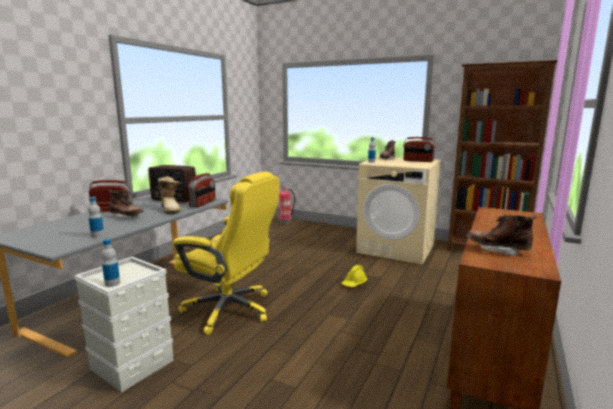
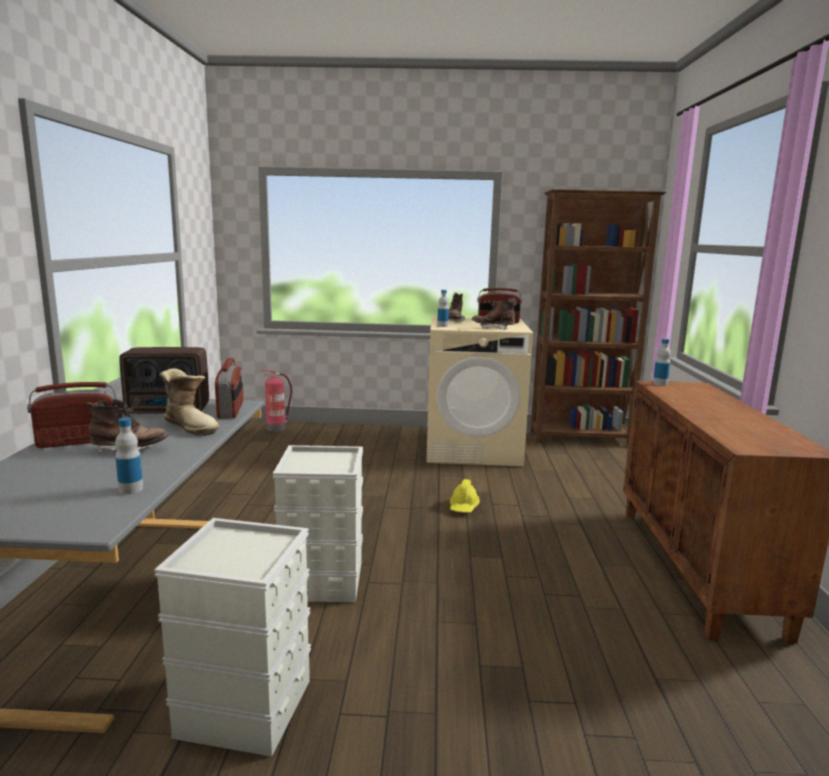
camera: 25 degrees left, 0 degrees up
bottle [102,239,120,287] -> bottle moved to [653,338,671,386]
yellow office chair [173,172,280,335] -> grey storage box [273,445,363,602]
brown boot [466,215,537,257] -> brown boot moved to [471,300,516,330]

